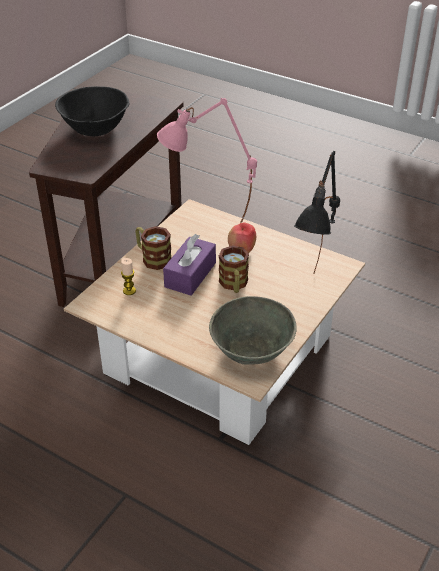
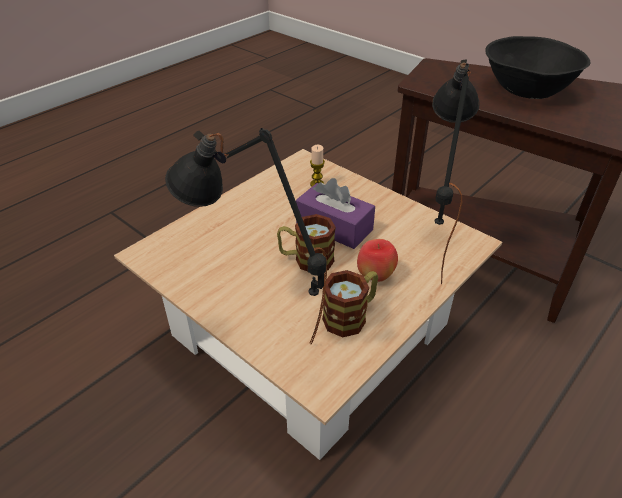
camera: 100 degrees right, 0 degrees up
mug [135,226,171,270] -> mug moved to [322,270,378,337]
pink table lamp [157,98,257,223] -> black table lamp [432,59,480,284]
grey bowl [209,296,297,365] -> none

